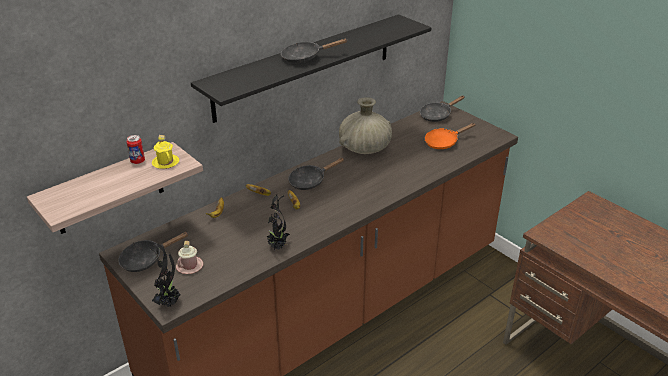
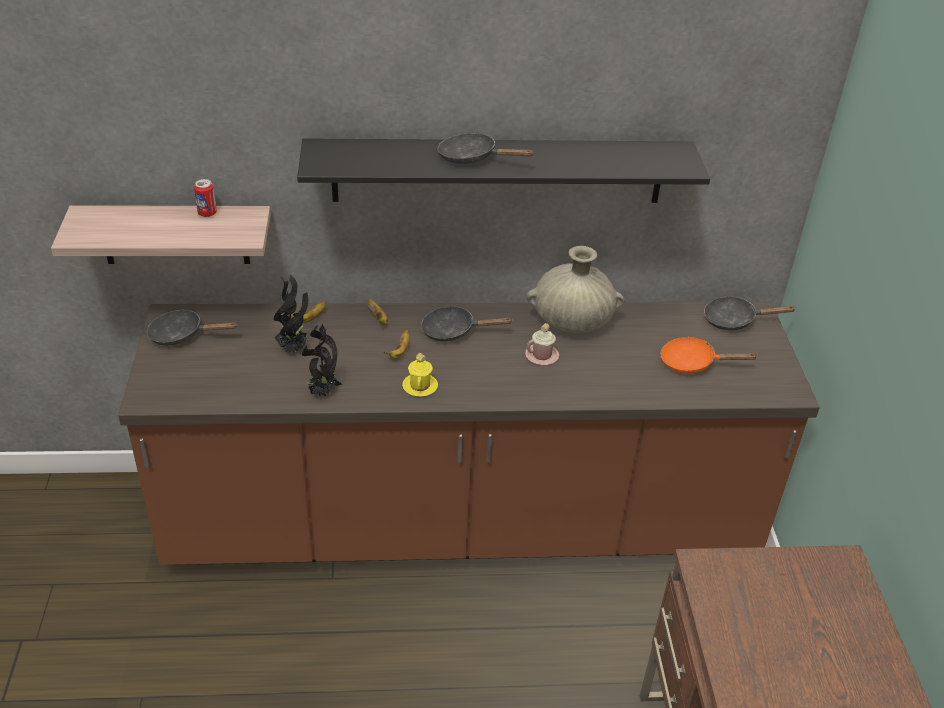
camera: 35 degrees right, 5 degrees up
potted plant [150,244,180,307] -> potted plant moved to [274,275,308,352]
yellow mug [152,135,179,169] -> yellow mug moved to [402,353,438,397]
pink mug [176,241,203,274] -> pink mug moved to [525,323,559,365]

